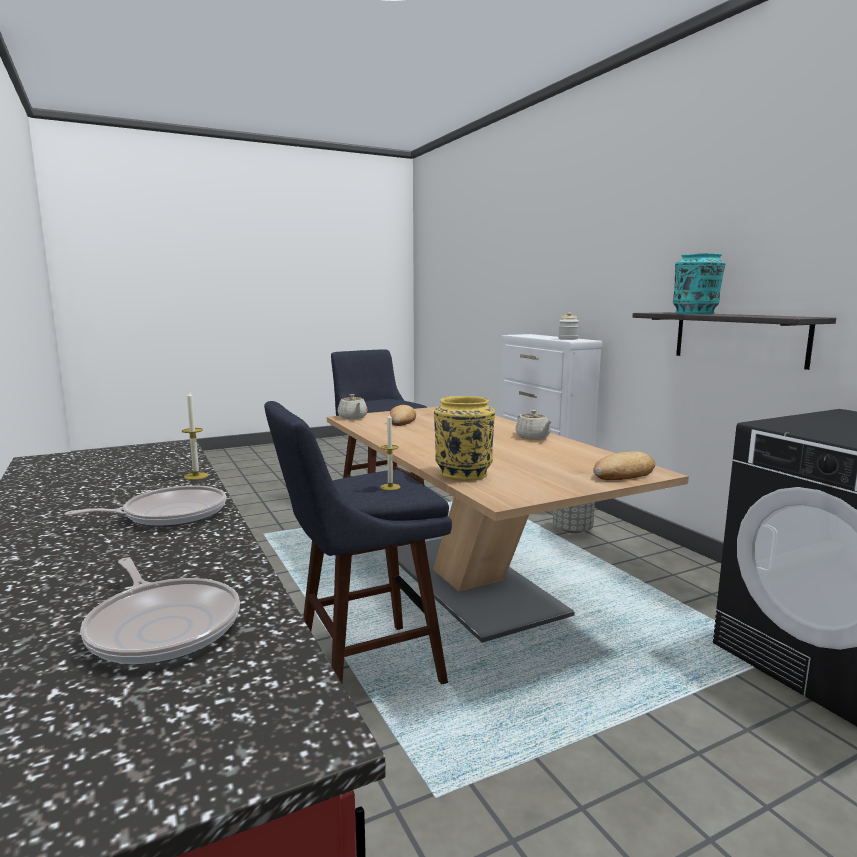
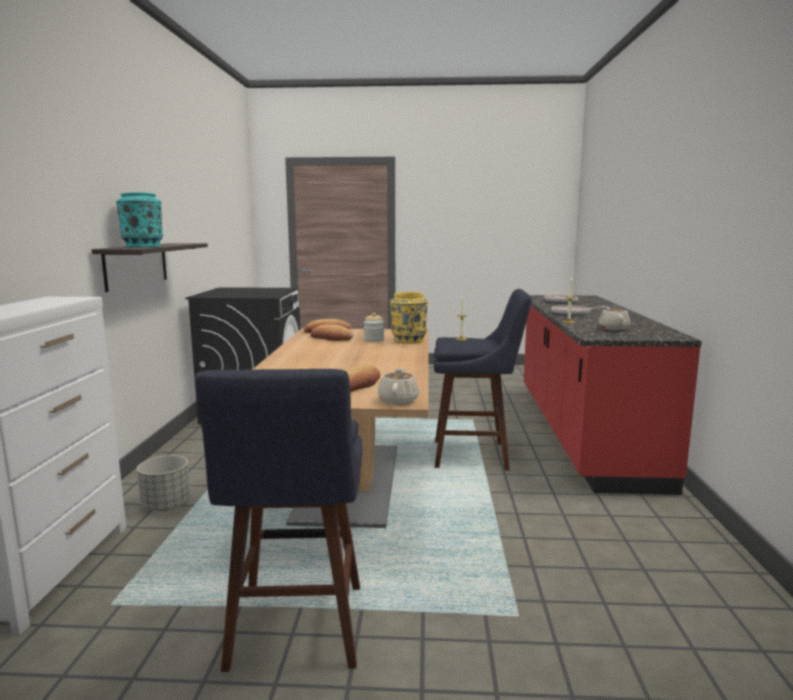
camera: 150 degrees left, 0 degrees up
beige teapot [516,410,552,439] -> beige teapot moved to [598,305,630,330]
jar [558,312,579,340] -> jar moved to [364,313,384,342]
none -> bread [311,325,353,341]

